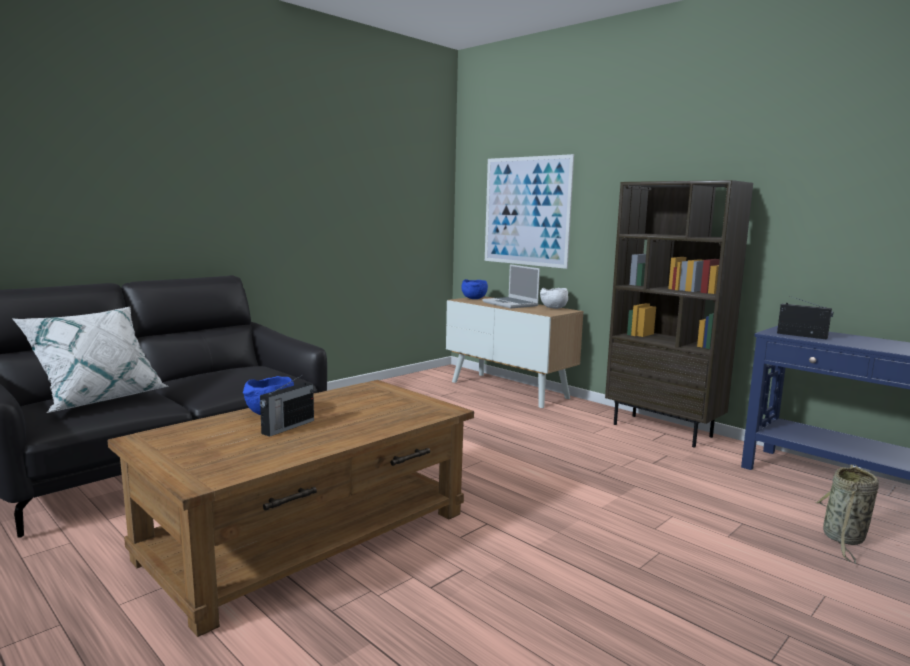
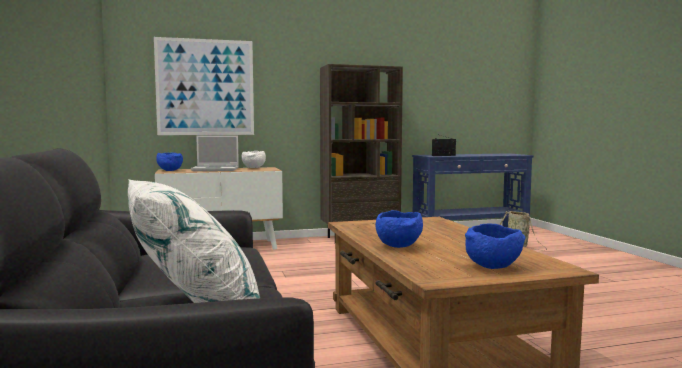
camera: 60 degrees left, 5 degrees down
radio [260,374,314,437] -> none
none -> blue bowl [465,224,526,269]

